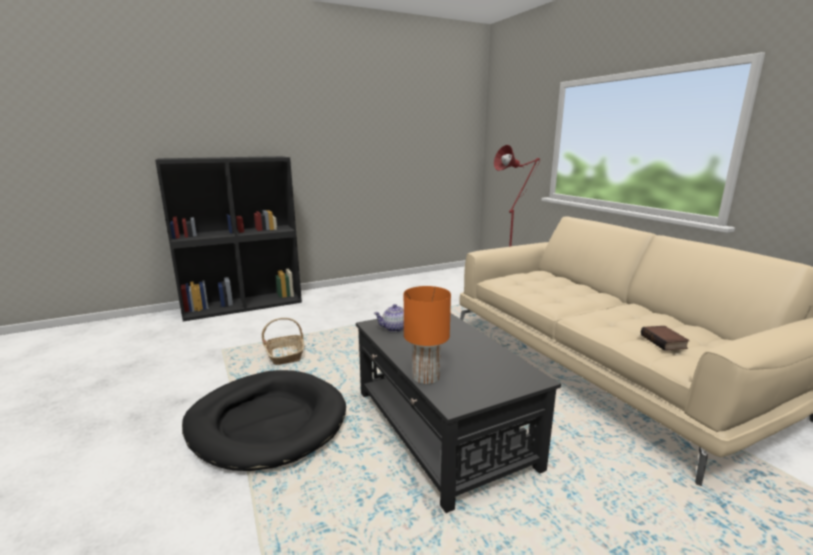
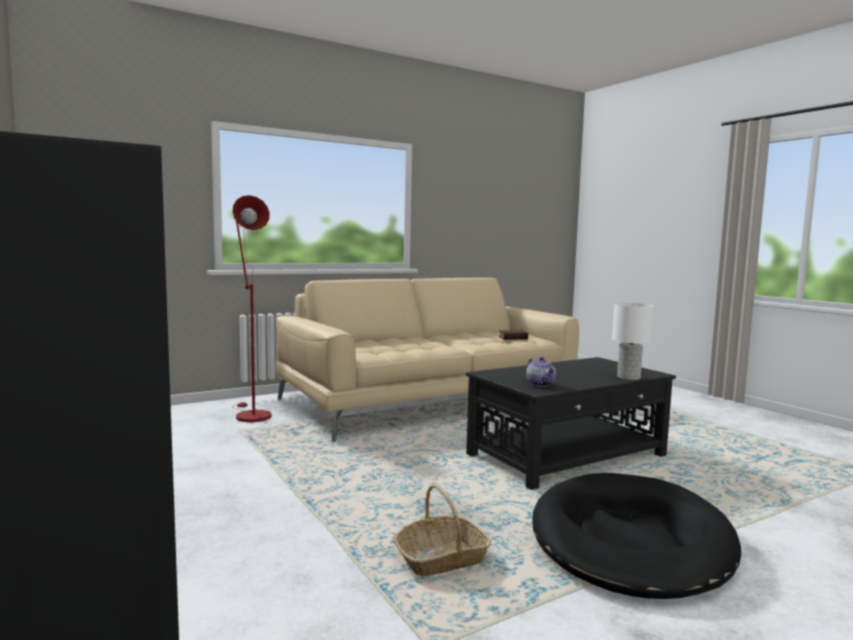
camera: 95 degrees left, 10 degrees down
orange table lamp [404,286,451,385] -> white table lamp [612,303,654,380]

